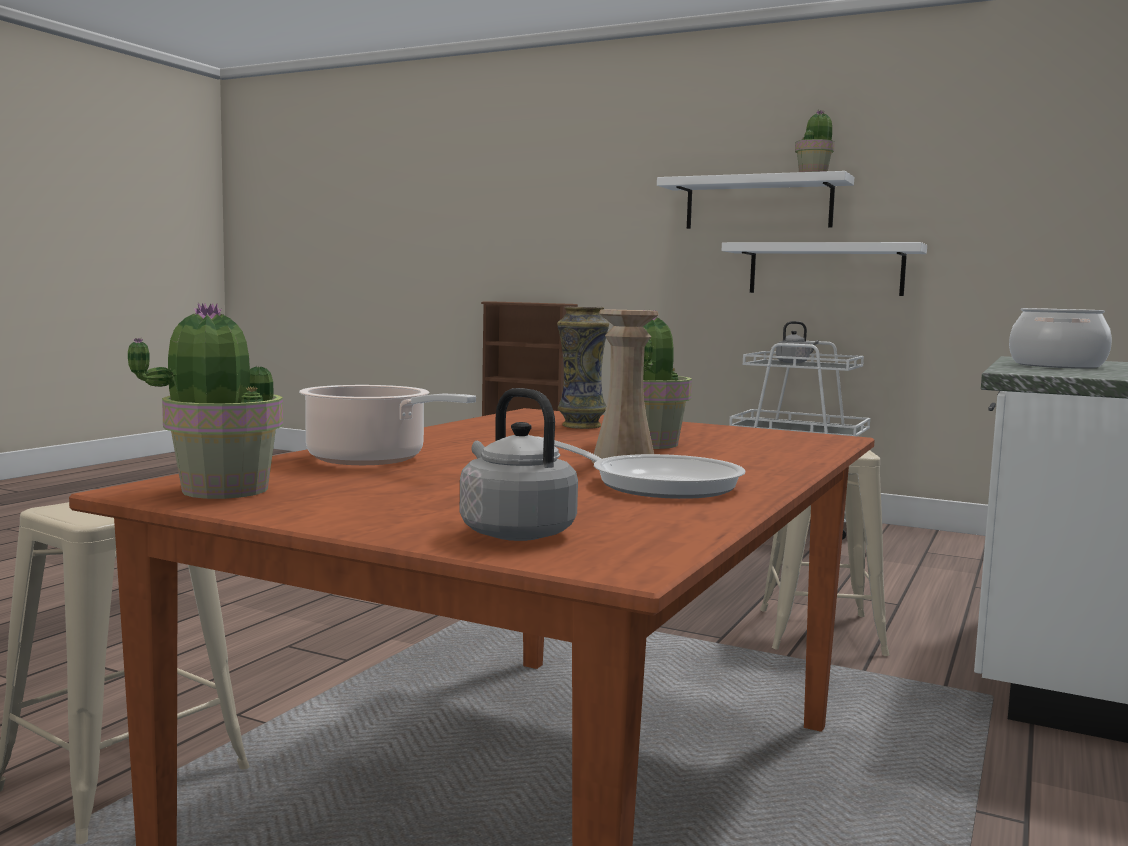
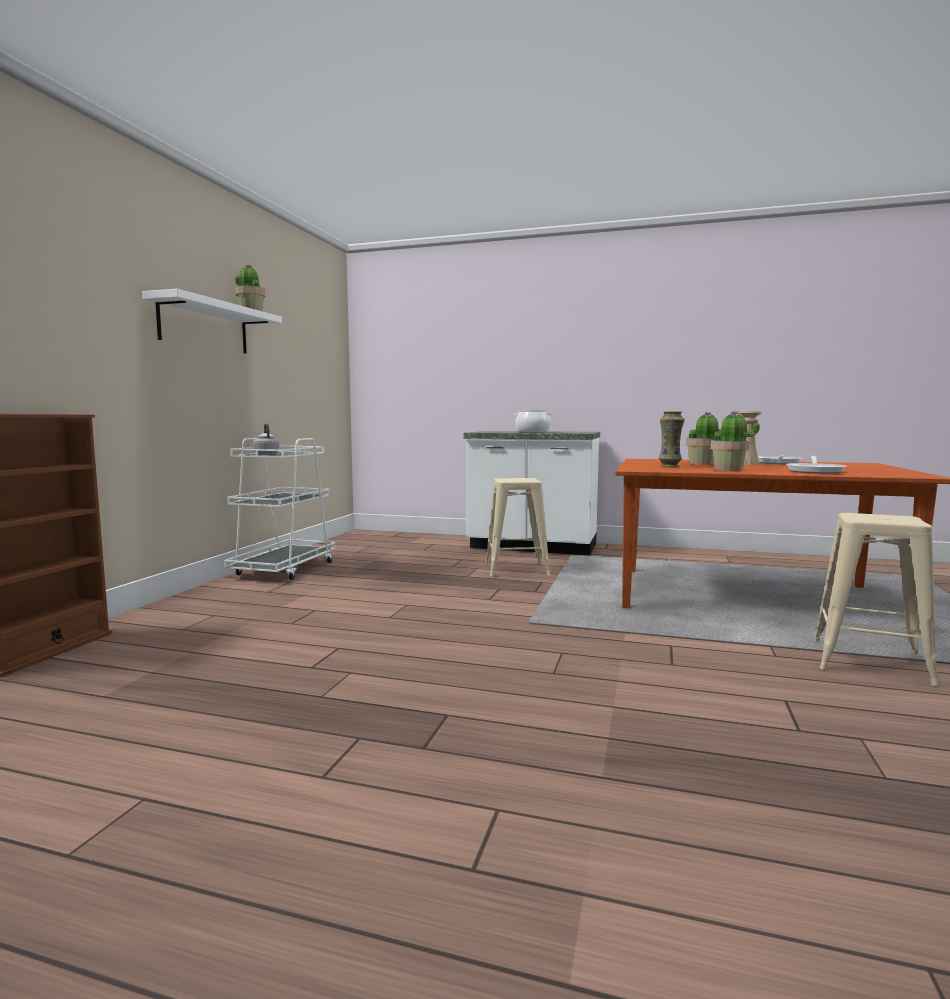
camera: 100 degrees left, 0 degrees up
potted plant [127,303,283,499] -> potted plant moved to [711,411,760,471]
cooking pot [299,385,476,465] -> frying pan [786,456,847,474]
grey kettle [460,388,578,541] -> none
white shelf [722,242,927,296] -> none

